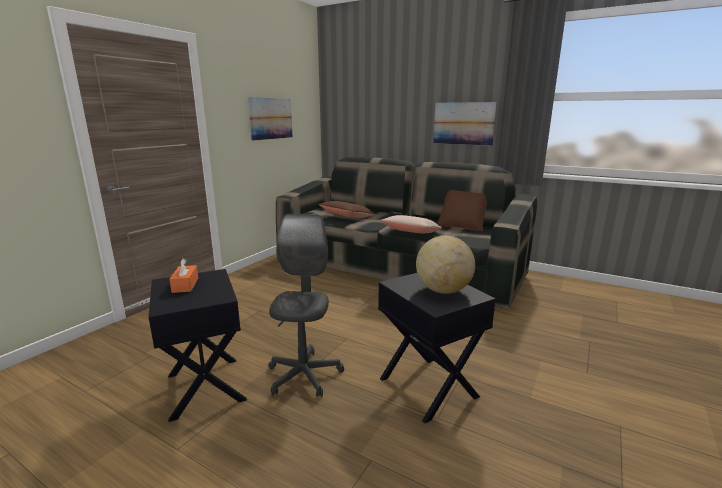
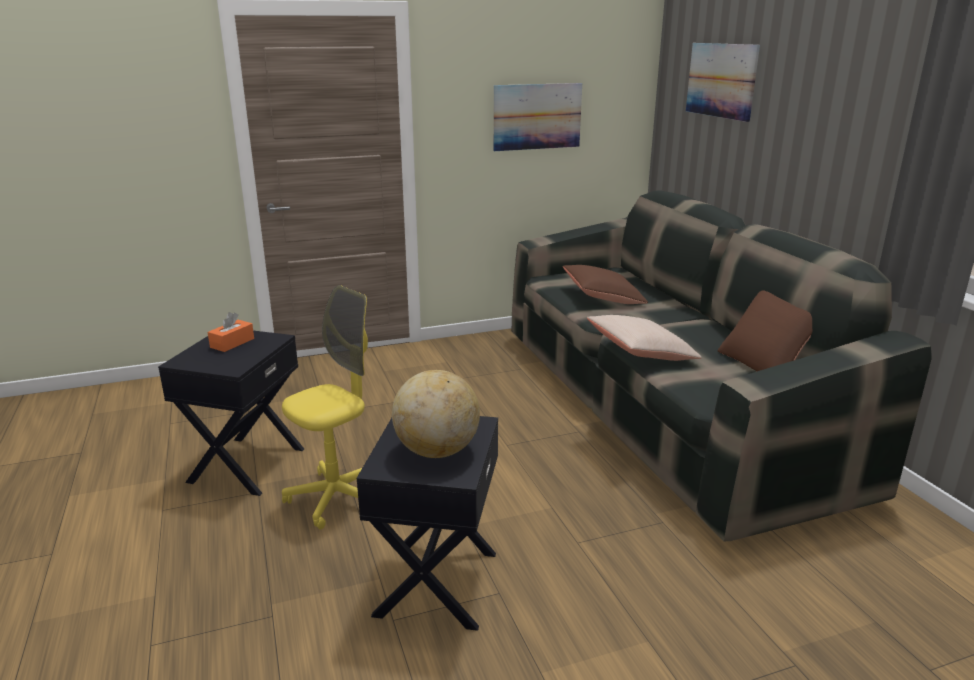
camera: 40 degrees right, 5 degrees up
grey office chair [268,214,344,397] -> yellow office chair [282,285,368,530]
picture [433,102,497,146] -> picture moved to [686,43,760,122]

